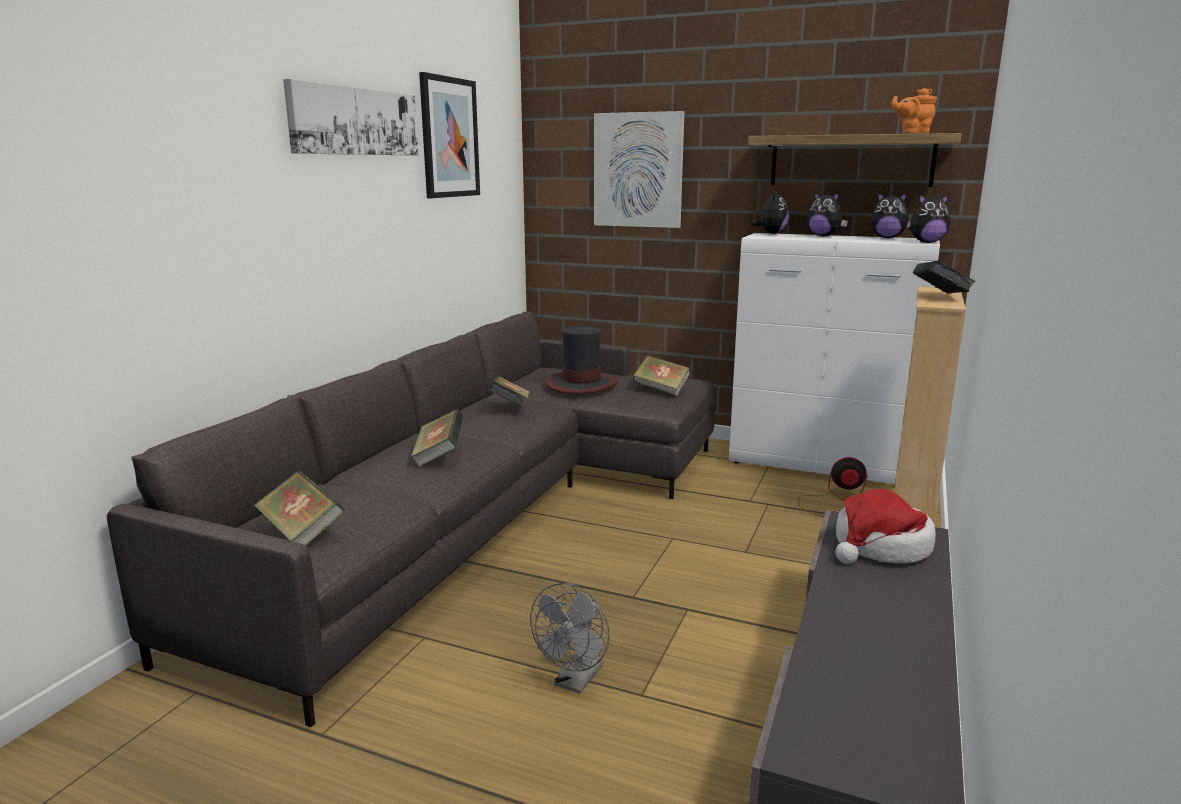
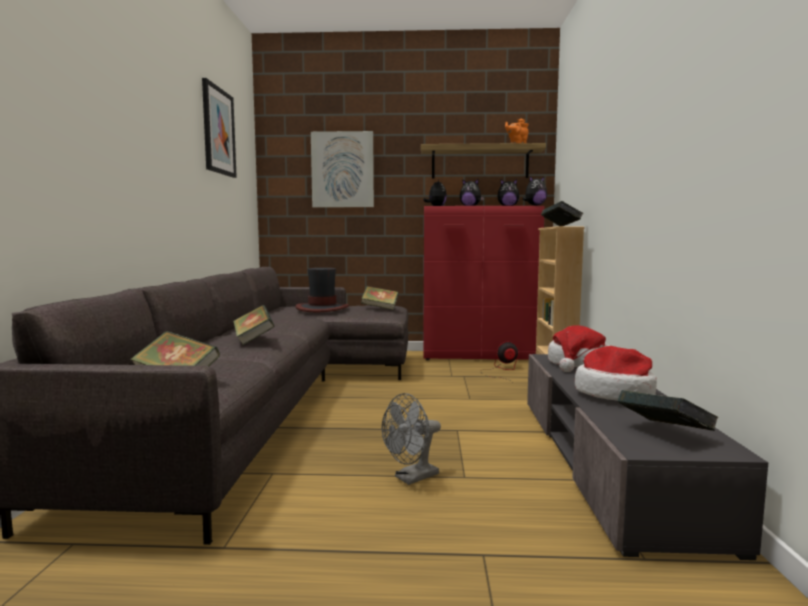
camera: 20 degrees left, 10 degrees down
picture [283,79,418,156] -> none
book [489,376,529,407] -> book moved to [618,390,718,431]
grey fan [530,583,610,694] -> grey fan turned 45 degrees clockwise [382,393,441,485]
white cabinet [729,233,940,484] -> red cabinet [423,206,544,360]
none -> hat [575,346,657,401]

